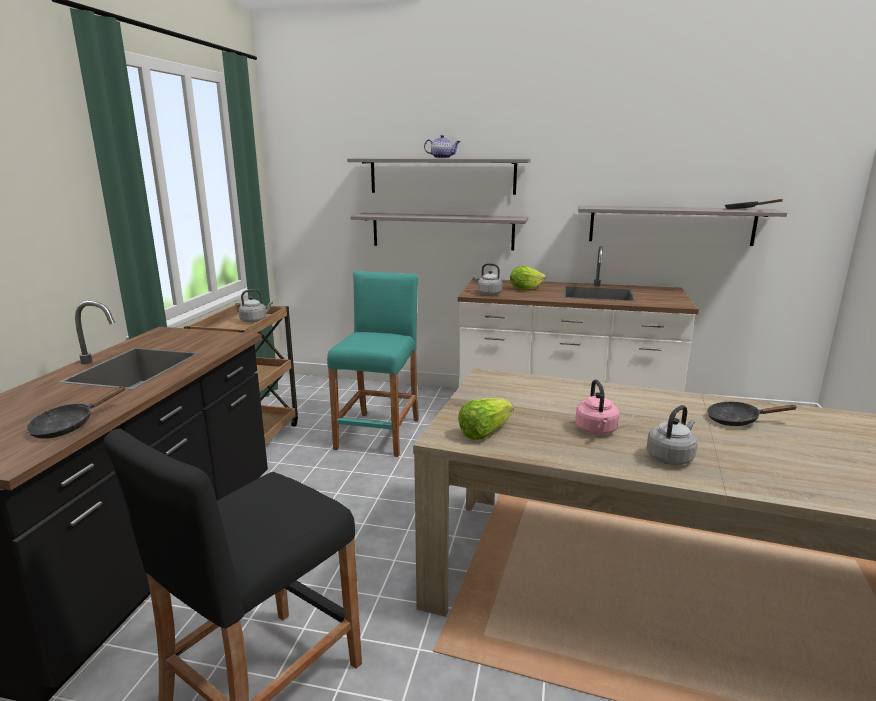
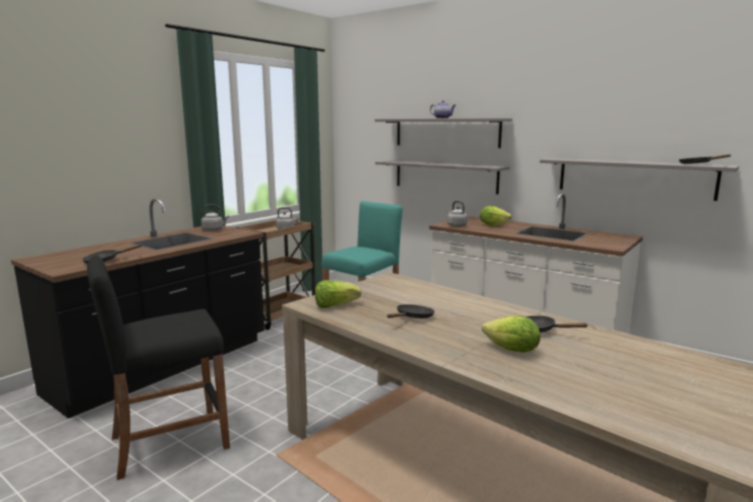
camera: 25 degrees right, 5 degrees down
pink kettle [575,379,619,435] -> black frying pan [387,304,435,318]
grey kettle [647,405,697,465] -> grey kettle moved to [201,204,229,231]
none -> lettuce [482,316,540,353]

